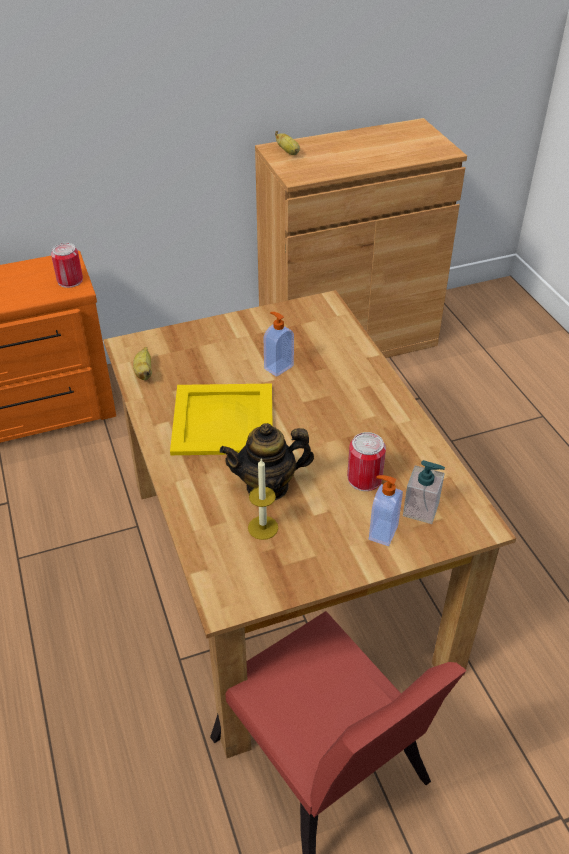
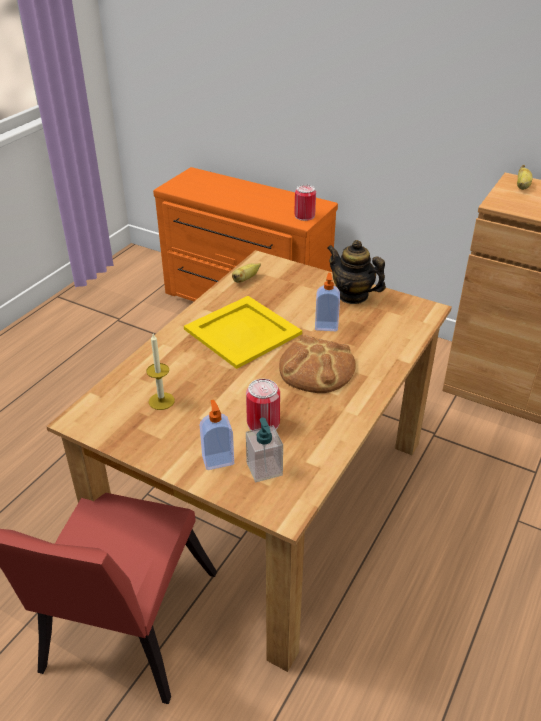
camera: 50 degrees right, 5 degrees down
teapot [220,423,314,500] -> teapot moved to [327,240,386,304]
none -> bread [279,335,356,393]

